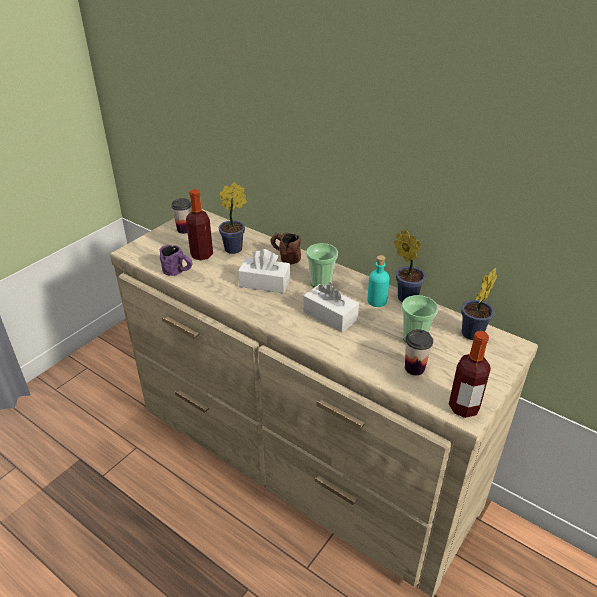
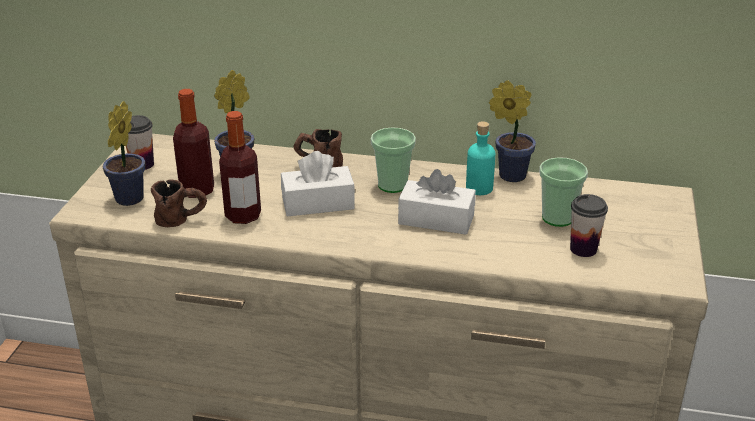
camera: 25 degrees left, 5 degrees down
purple mug [160,245,193,276] -> brown mug [151,179,207,227]
bottle [449,331,491,418] -> bottle moved to [219,111,261,224]
potted plant [461,268,497,340] -> potted plant moved to [103,101,145,206]

